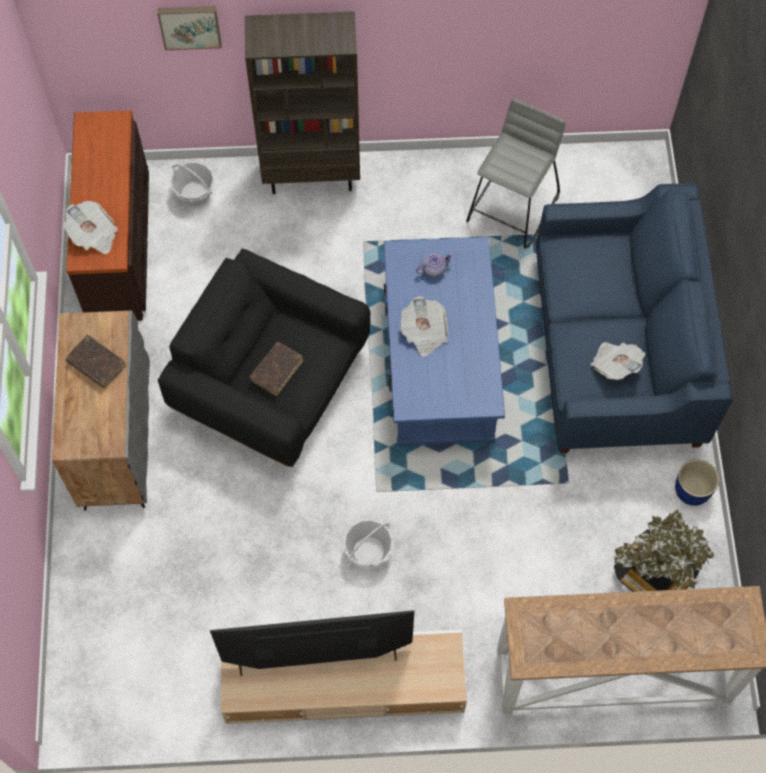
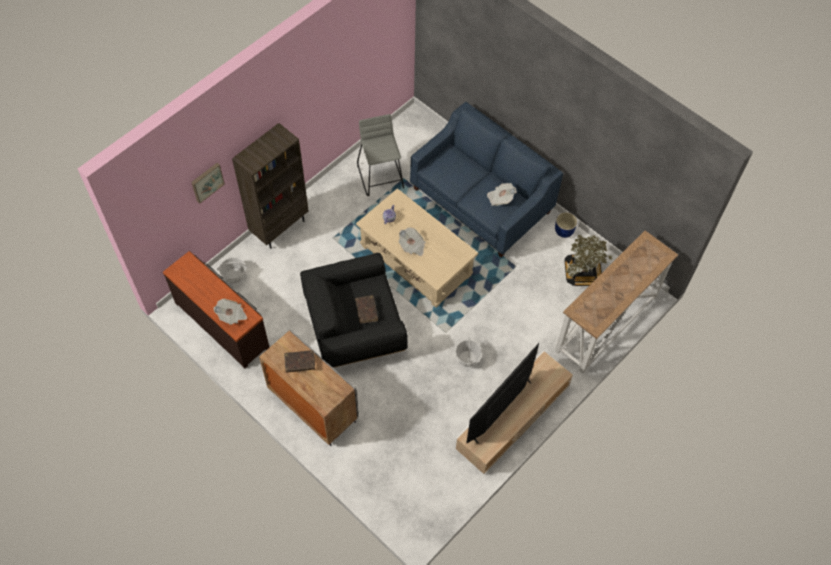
camera: 45 degrees left, 5 degrees down
blue coffee table [384,237,505,447] -> beige coffee table [356,188,478,308]

